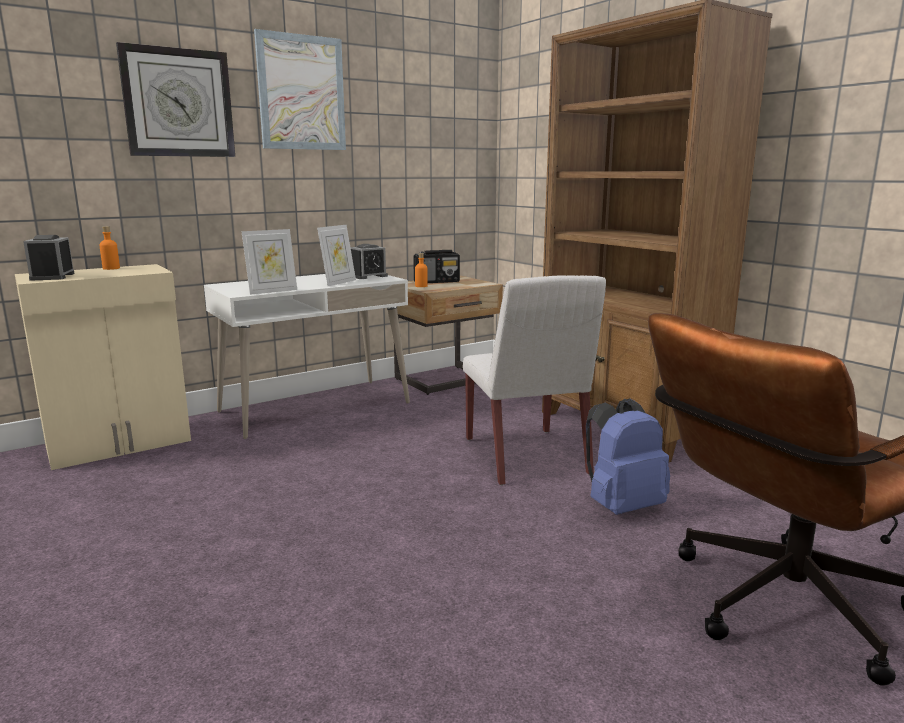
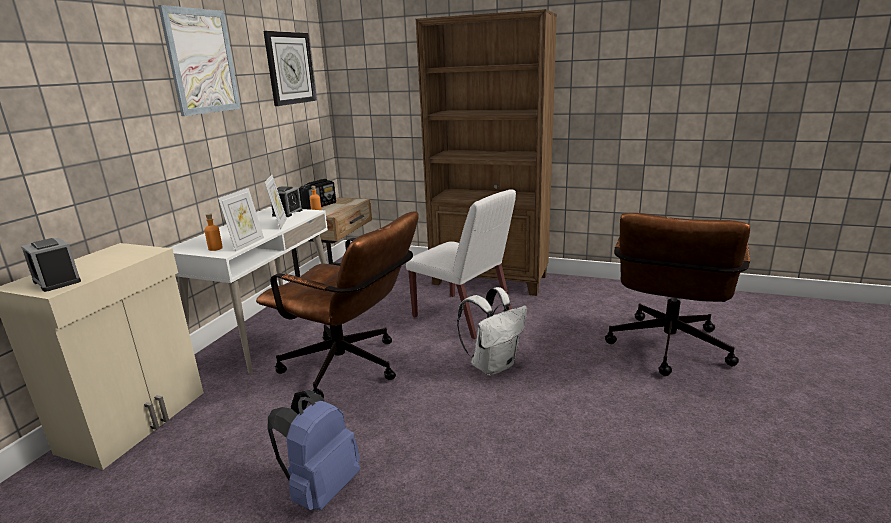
camera: 35 degrees left, 5 degrees up
orange bottle [99,226,120,270] -> orange bottle moved to [204,214,223,251]
wall clock [116,42,235,157] -> wall clock moved to [263,31,317,106]
blue backpack [586,398,670,515] -> blue backpack moved to [268,390,360,510]
none -> brown office chair [256,211,419,399]
none -> white backpack [457,287,527,376]

